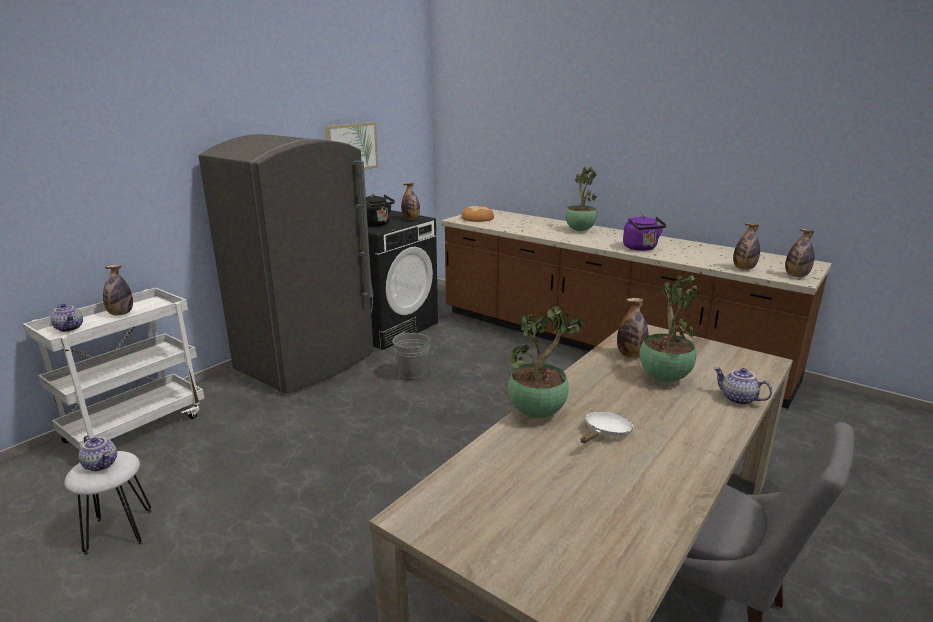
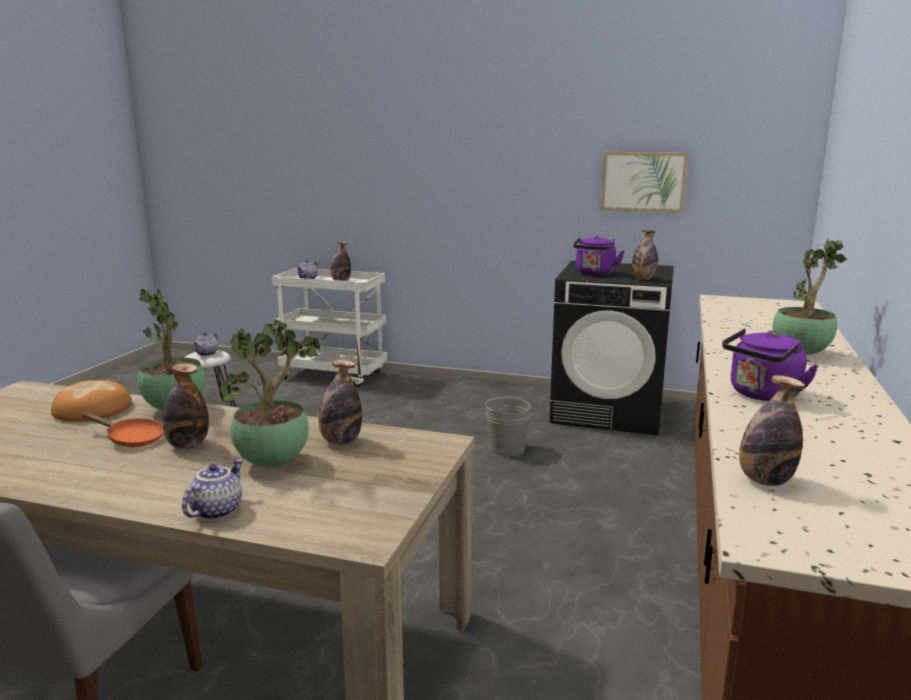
camera: 70 degrees right, 5 degrees down
grey fridge [199,134,374,394] -> none
black kettle [366,194,395,227] -> purple kettle [573,235,624,275]
bread [461,206,494,222] -> bread moved to [51,380,132,422]
white frying pan [581,412,633,443] -> orange frying pan [82,412,164,447]
bottle [785,229,815,277] -> bottle moved to [162,363,209,449]

